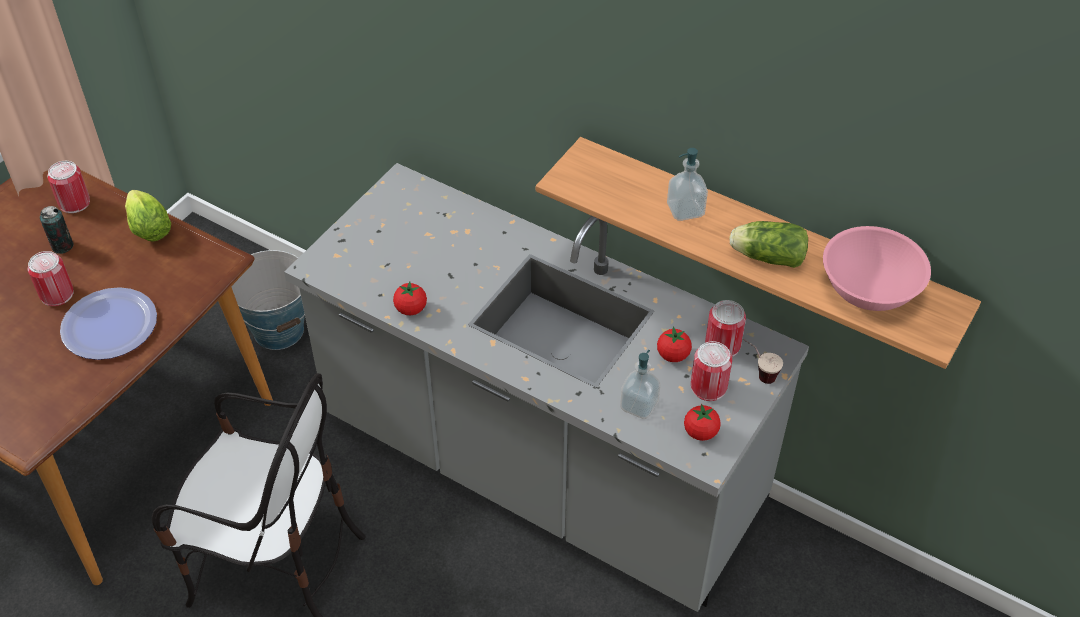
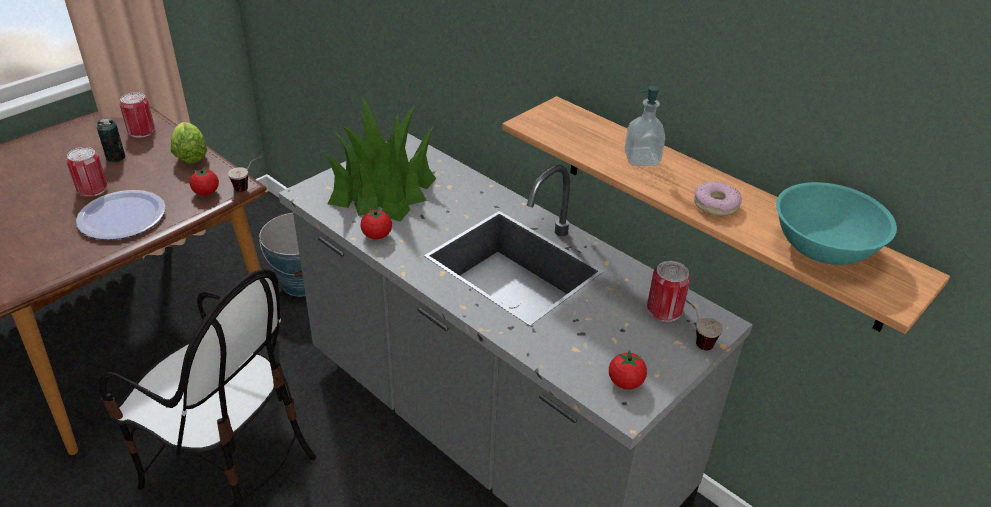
camera: 10 degrees right, 10 degrees down
soap dispenser [620,350,660,419] -> none
tomato [657,326,692,362] -> tomato moved to [189,167,219,195]
can [691,341,732,401] -> none
lettuce [729,221,808,268] -> donut [694,181,742,216]
pink bowl [823,226,931,311] -> turquoise bowl [776,182,897,265]
none -> cup [228,156,263,192]
none -> potted plant [324,97,436,222]

